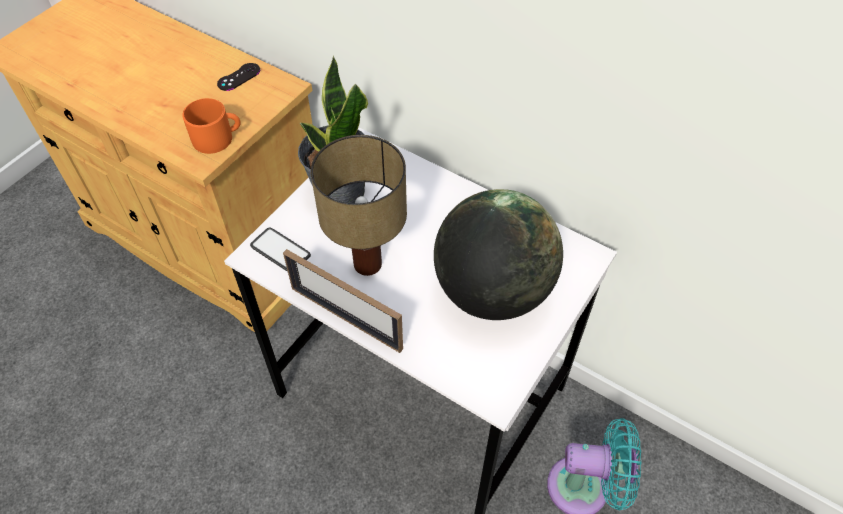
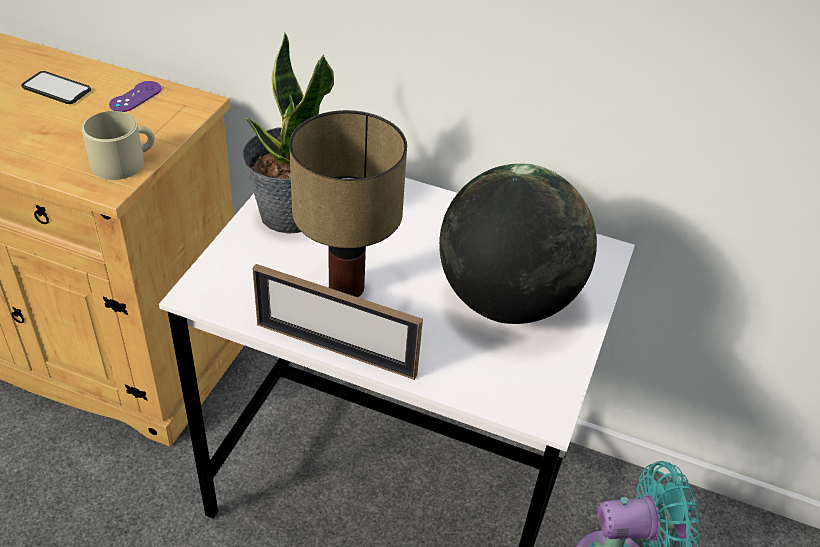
camera: 15 degrees left, 10 degrees down
orange mug [182,98,241,154] -> beige mug [82,111,155,180]
black game controller [217,63,260,91] -> purple game controller [109,81,162,112]
phone [250,228,311,272] -> phone moved to [21,71,91,104]

